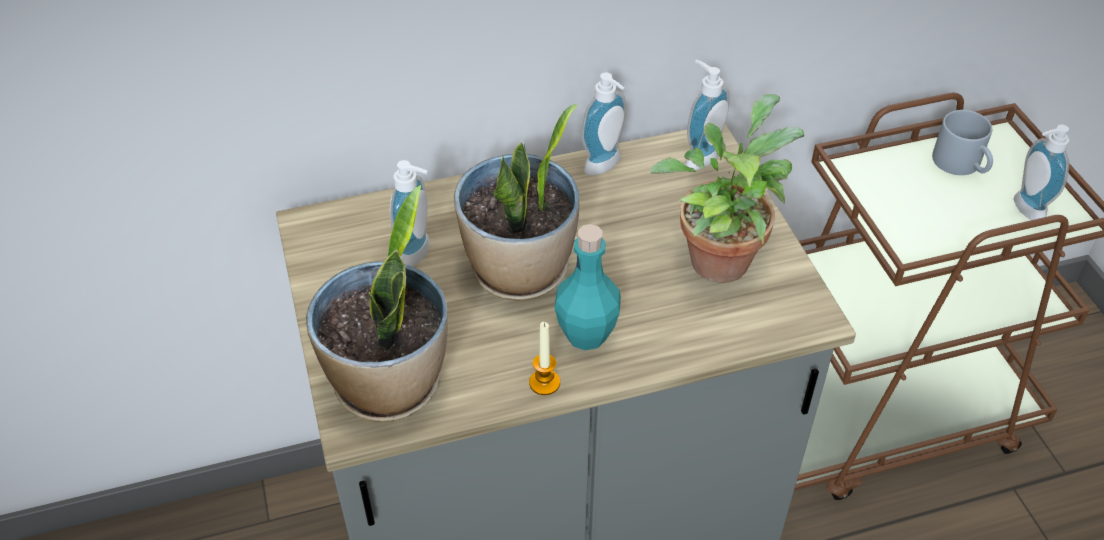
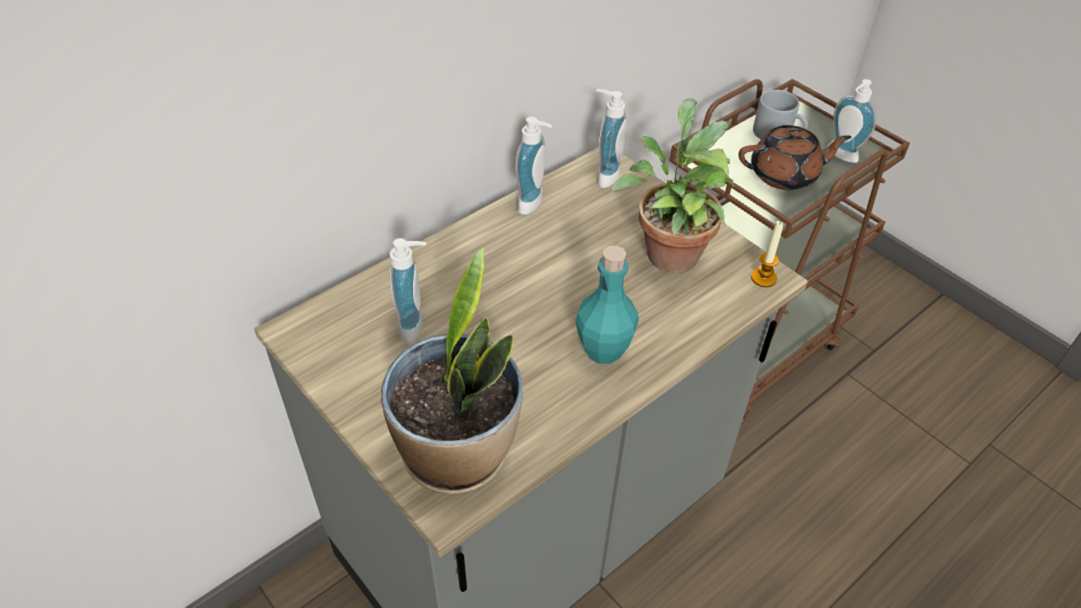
camera: 25 degrees left, 0 degrees up
potted plant [454,105,579,301] -> none
candle [529,322,560,395] -> candle moved to [751,221,784,287]
none -> brown teapot [739,125,851,190]

